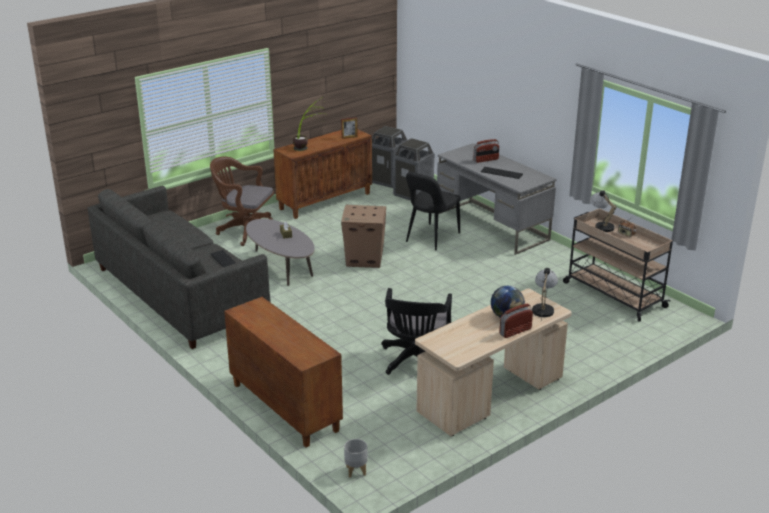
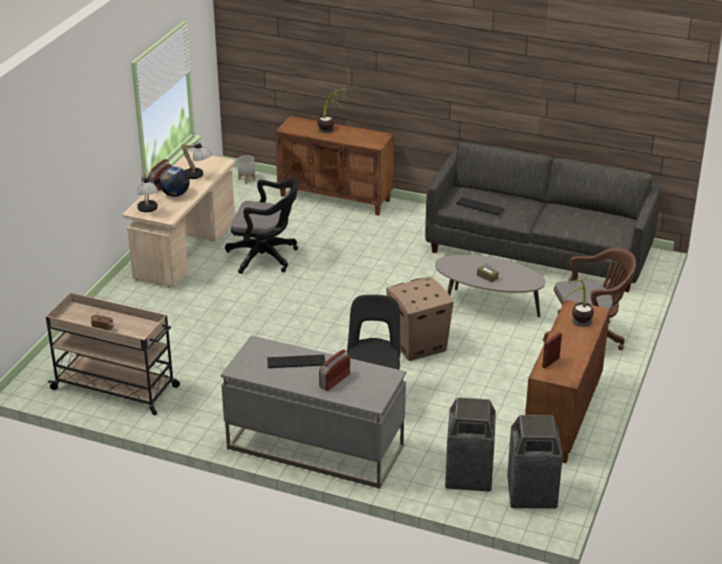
camera: 150 degrees right, 5 degrees up
black office chair [382,288,452,375] -> black office chair turned 120 degrees clockwise [225,178,299,274]
table lamp [590,190,616,234] -> table lamp moved to [181,142,212,179]
none -> potted plant [317,88,352,133]

